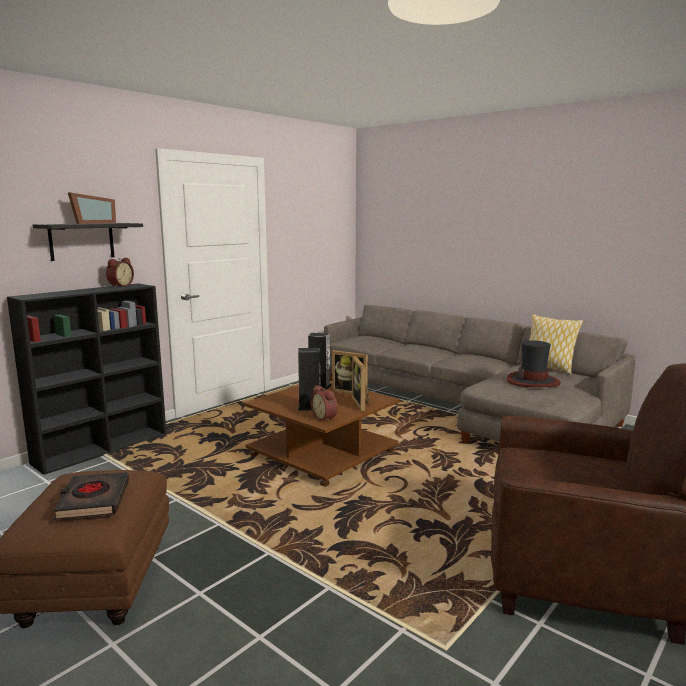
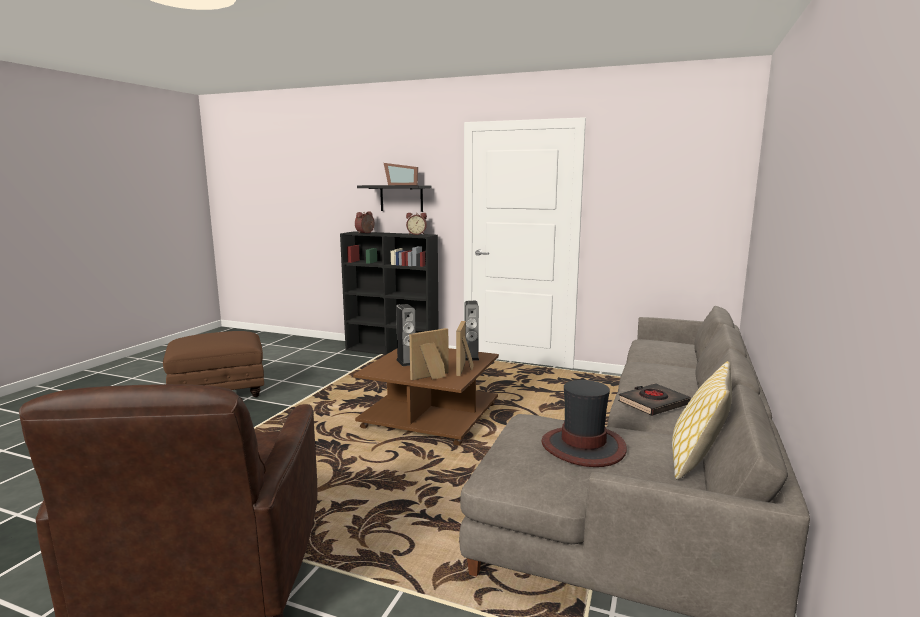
camera: 70 degrees right, 0 degrees up
black book [53,472,129,520] -> black book moved to [618,383,691,416]
alarm clock [310,385,338,422] -> alarm clock moved to [355,211,375,233]

